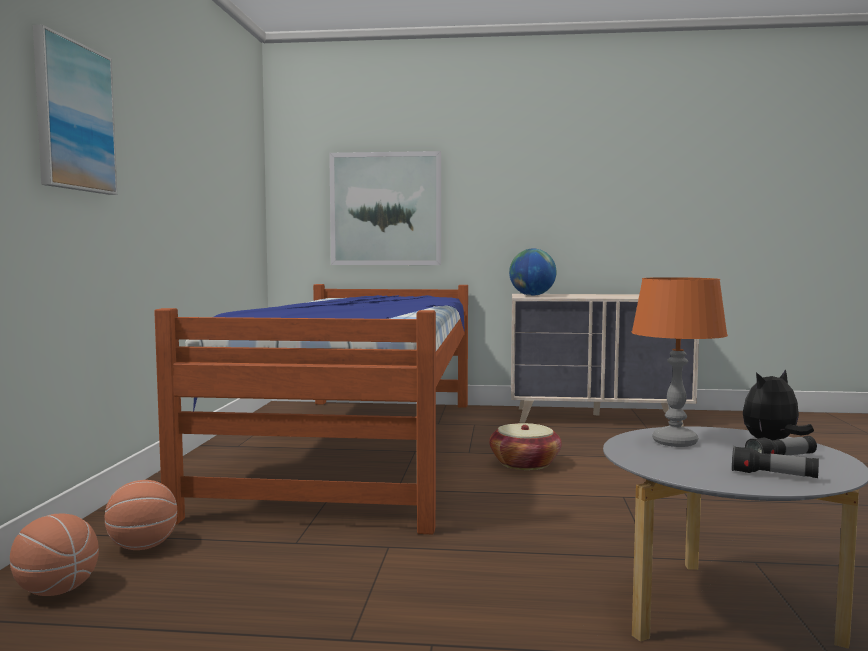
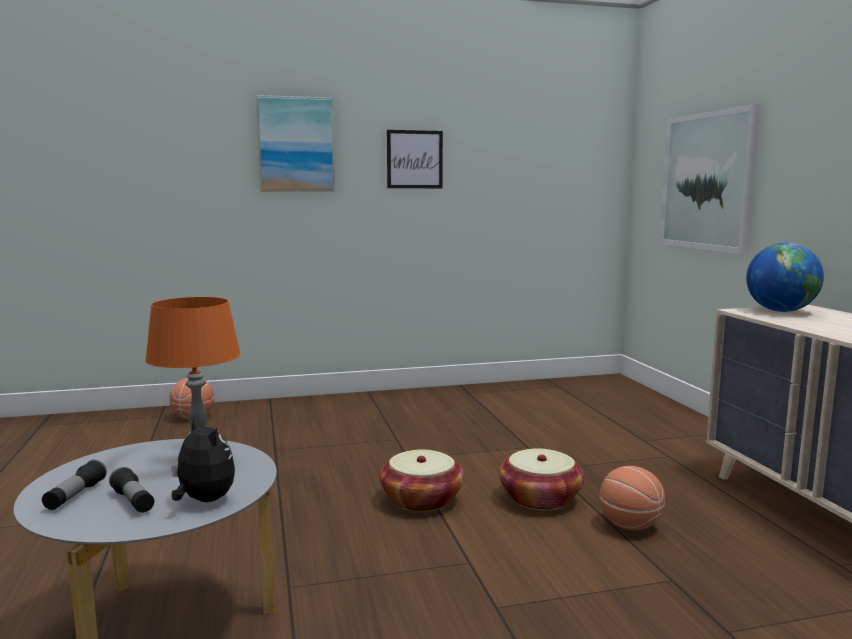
camera: 70 degrees right, 5 degrees up
basketball [105,480,177,550] -> basketball moved to [600,466,665,530]
bed [154,284,468,535] -> none
none -> basket [380,450,464,512]
none -> picture [387,130,443,188]

